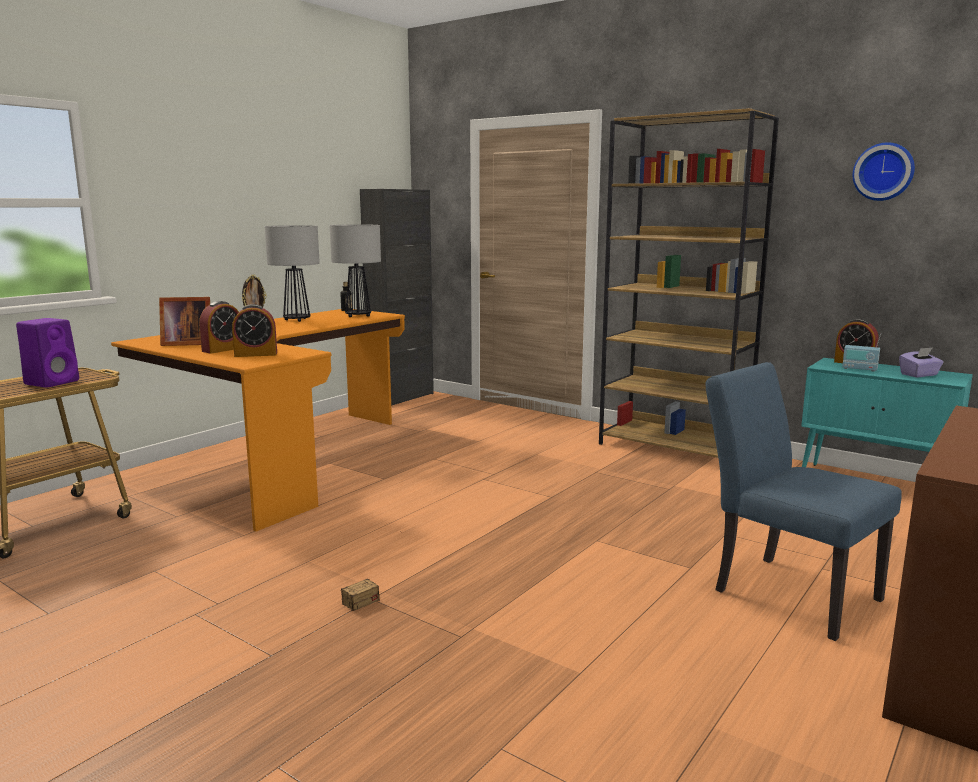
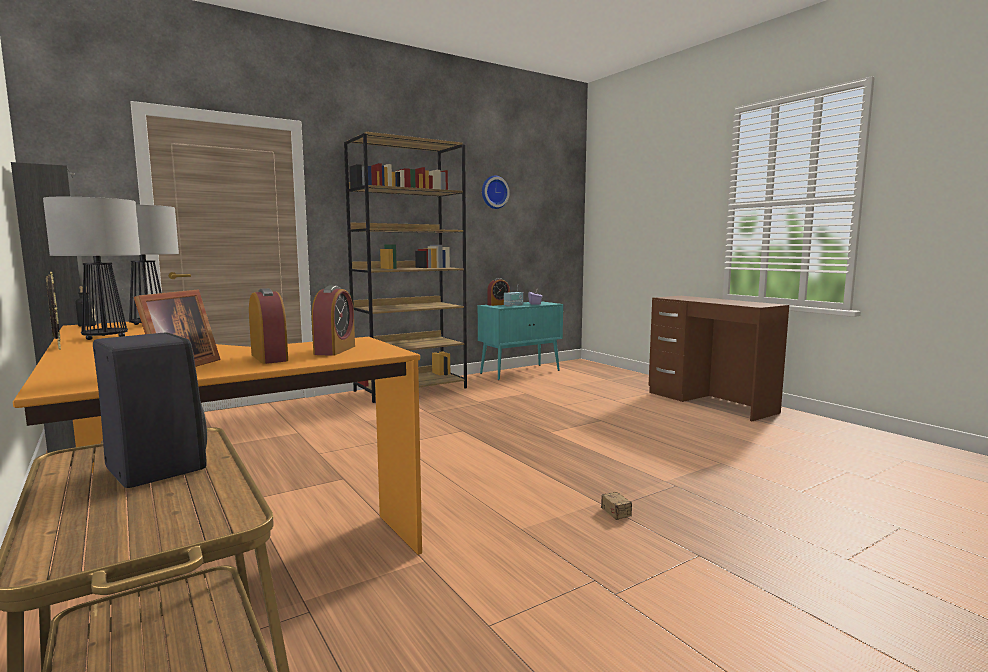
camera: 70 degrees left, 5 degrees down
purple speaker [16,318,79,388] -> black speaker [93,333,207,488]
blue chair [706,362,902,641] -> none

